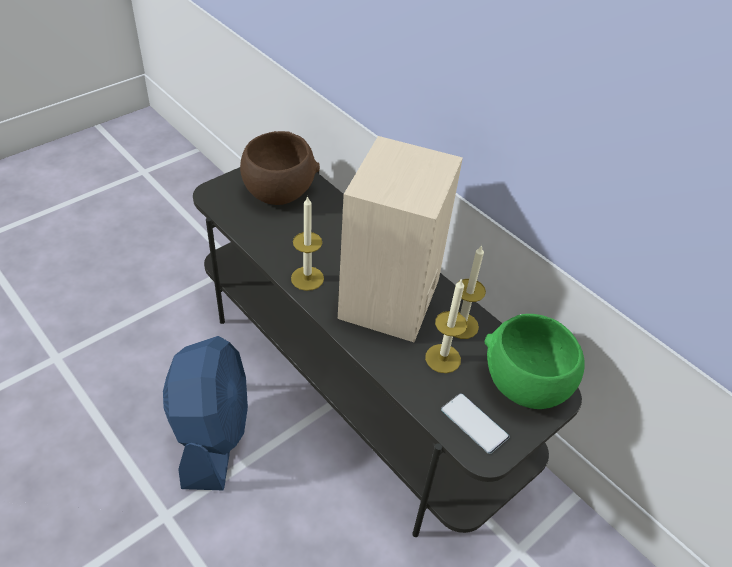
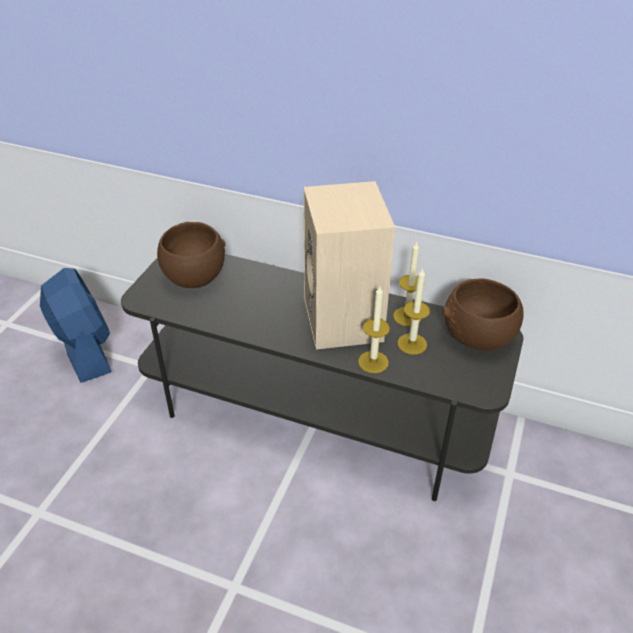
camera: 25 degrees left, 5 degrees down
blue fan [163,336,248,490] -> blue fan moved to [40,268,112,383]
candle [291,196,324,291] -> candle moved to [358,286,390,373]
phone [441,393,509,454] -> none
green bowl [484,314,585,409] -> brown bowl [442,278,523,350]

